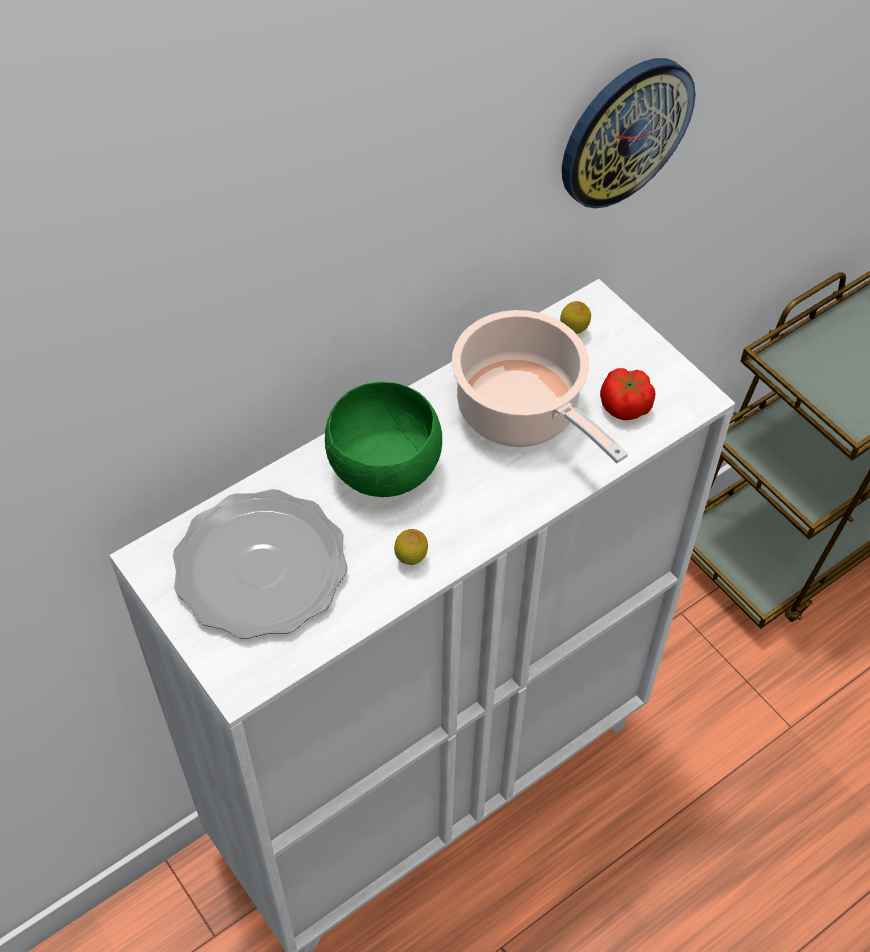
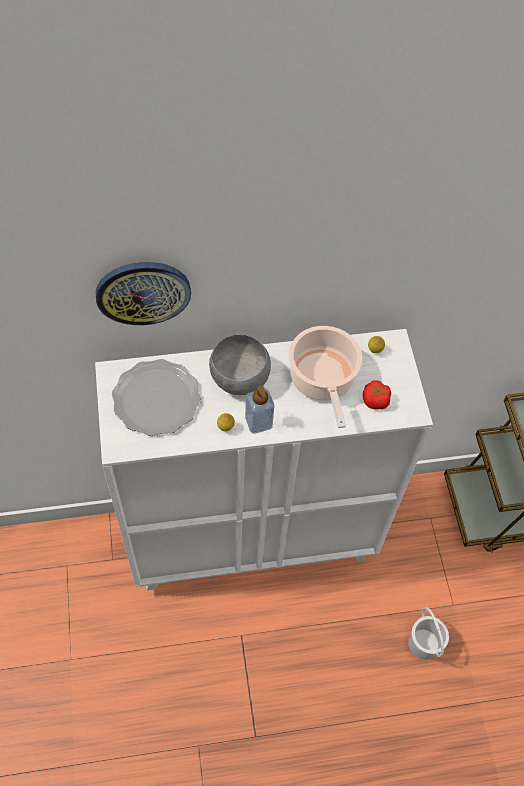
camera: 25 degrees right, 5 degrees up
green bowl [325,382,442,497] -> grey bowl [209,334,271,395]
wall clock [562,58,695,208] -> wall clock moved to [96,262,191,325]
none -> soap dispenser [245,386,274,434]
none -> white bucket [408,607,449,660]

